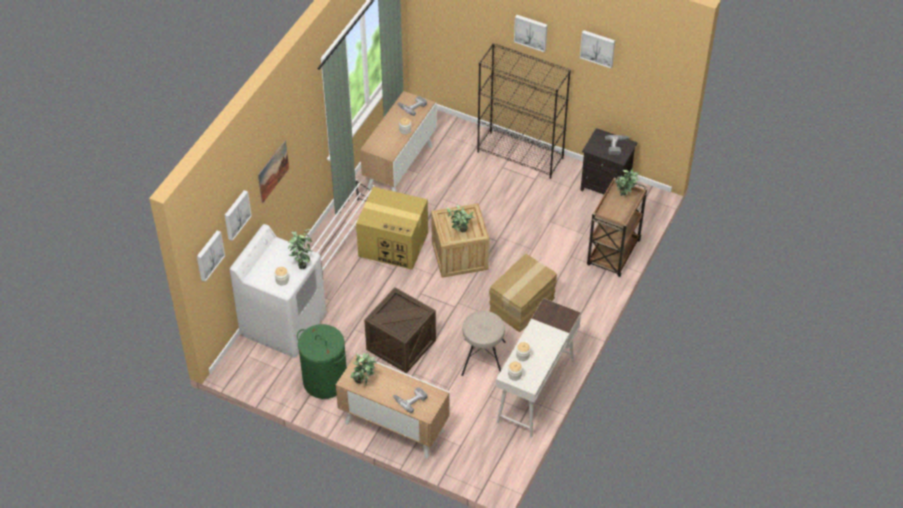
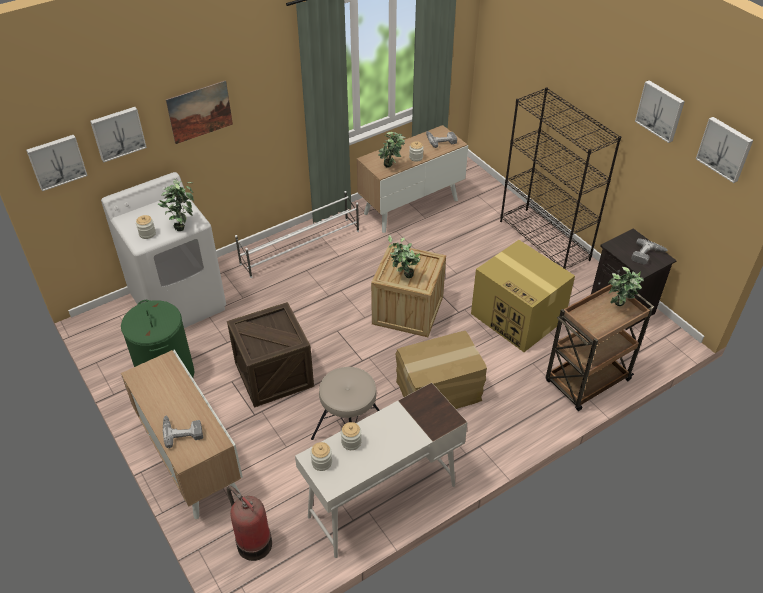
camera: 30 degrees right, 5 degrees down
potted plant [350,353,377,384] -> potted plant moved to [378,132,406,168]
cardboard box [356,187,428,270] -> cardboard box moved to [471,240,575,352]
picture [514,15,548,52] -> picture moved to [696,117,753,183]
none -> fire extinguisher [227,485,272,561]

